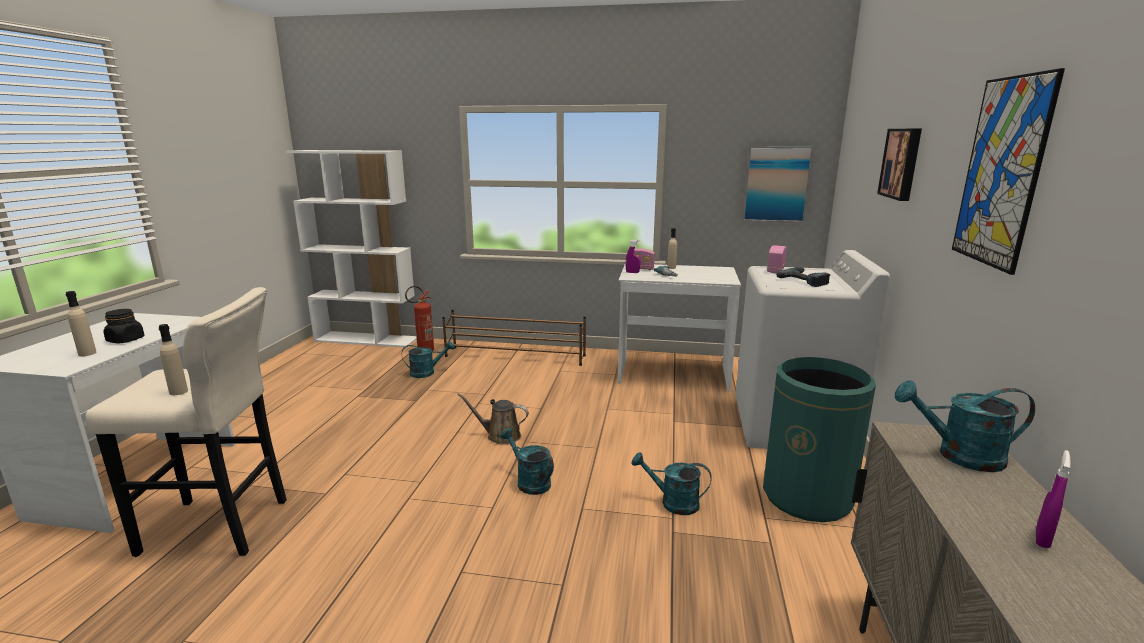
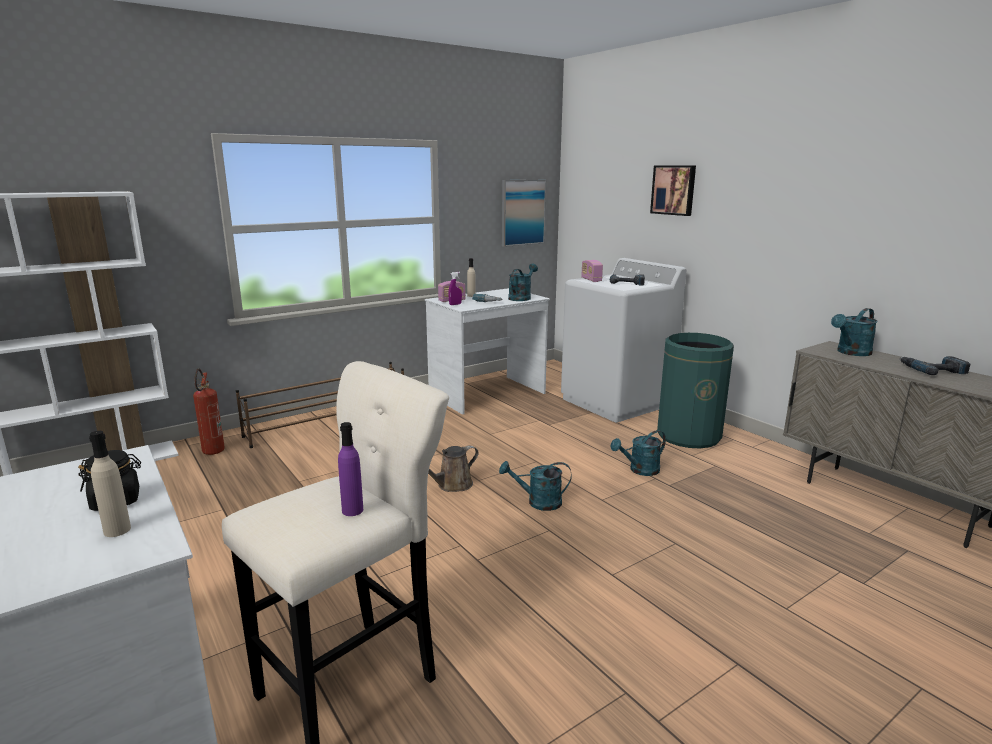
camera: 45 degrees left, 0 degrees up
beige bottle [159,324,188,395] -> purple bottle [338,422,363,516]
turquoise watering can [402,341,455,378] -> turquoise watering can moved to [508,264,538,301]
picture [952,68,1065,275] -> none
purple spray bottle [1036,450,1071,548] -> power drill [900,356,970,375]

